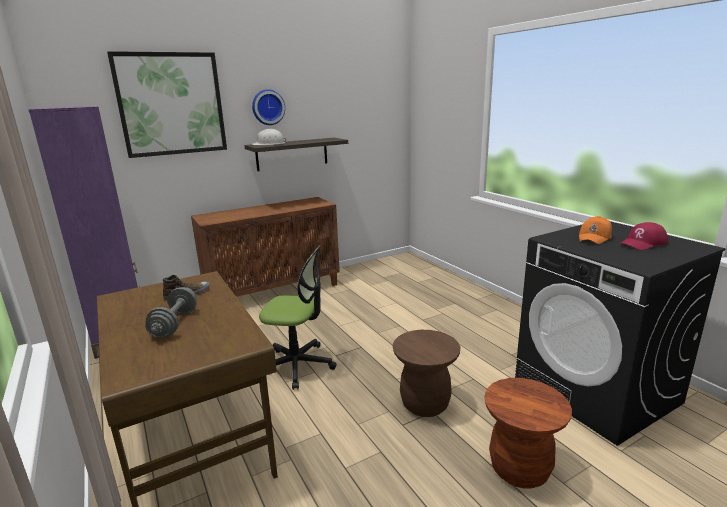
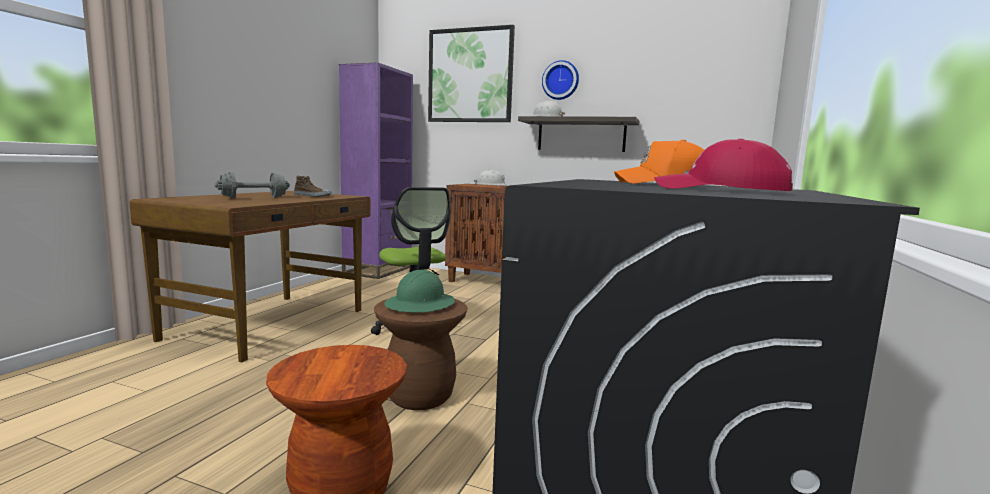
camera: 50 degrees right, 10 degrees down
none -> green hard hat [384,270,455,313]
none -> white hard hat [474,170,510,186]

